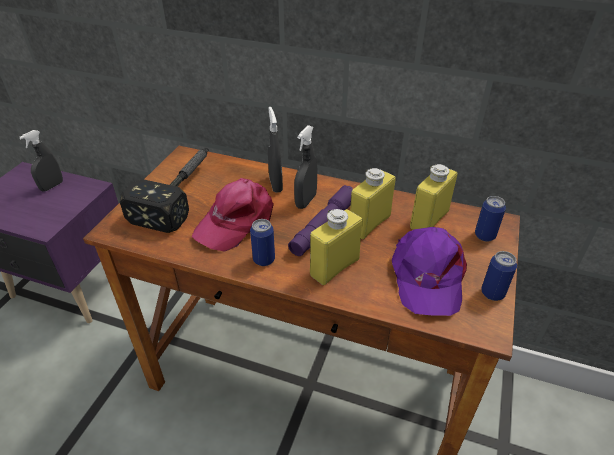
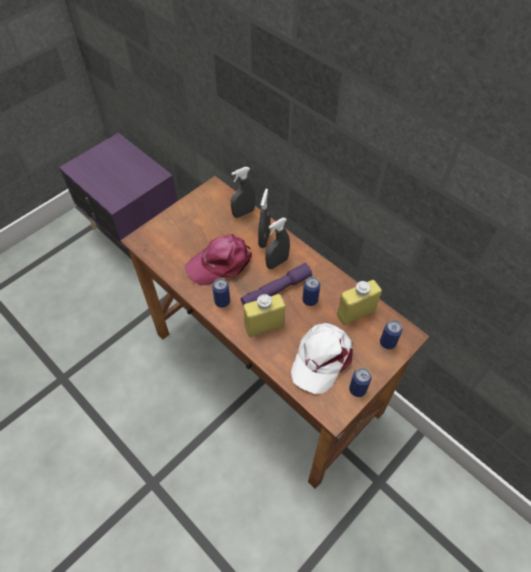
camera: 25 degrees right, 15 degrees up
grey spray bottle [19,130,63,192] -> grey spray bottle moved to [231,167,255,218]
hammer [120,148,209,233] -> none
yellow bottle [350,168,396,239] -> can [303,277,320,306]
purple cap [392,227,467,316] -> white cap [291,323,353,394]

